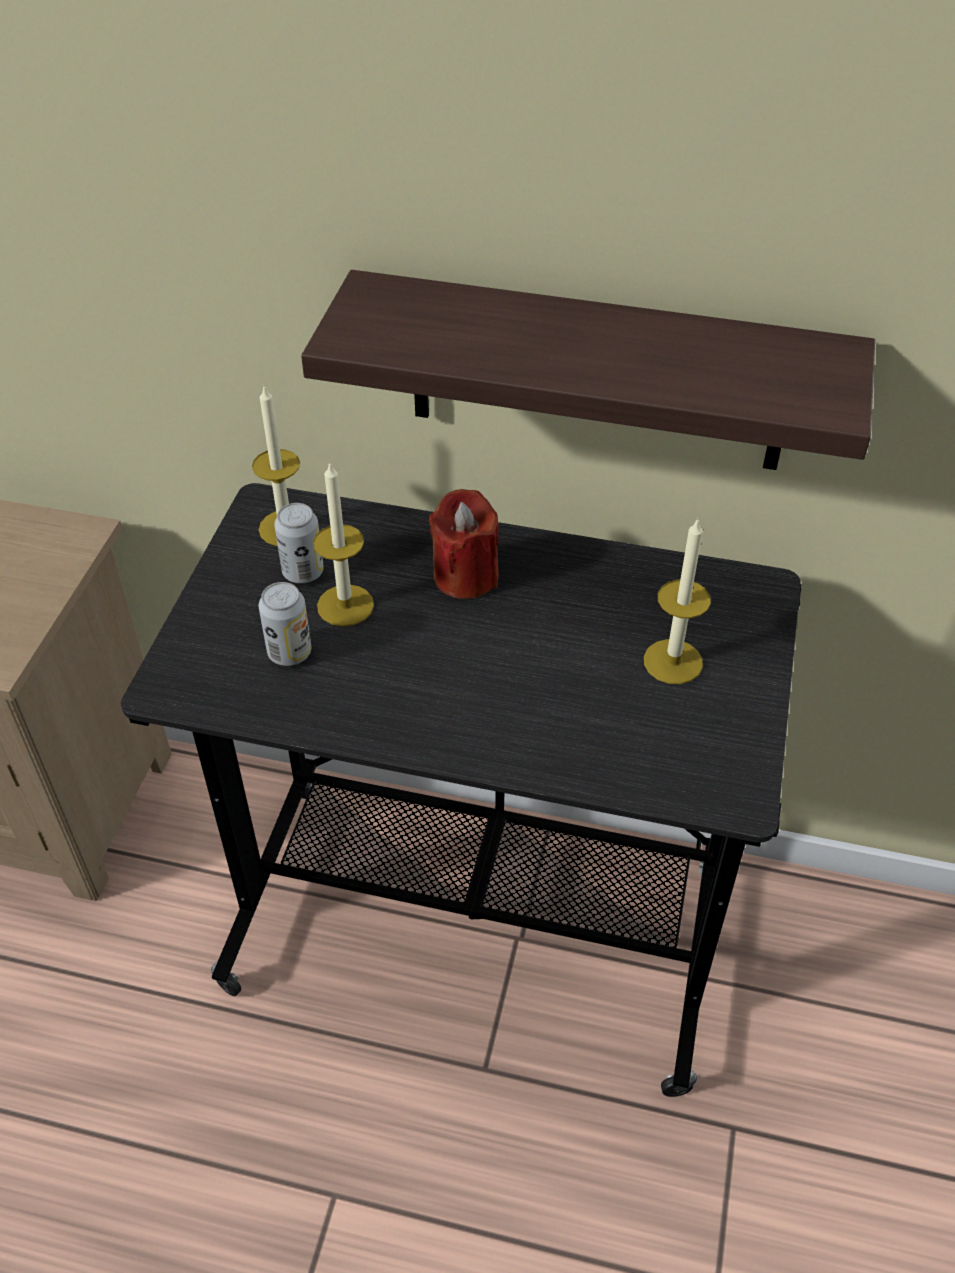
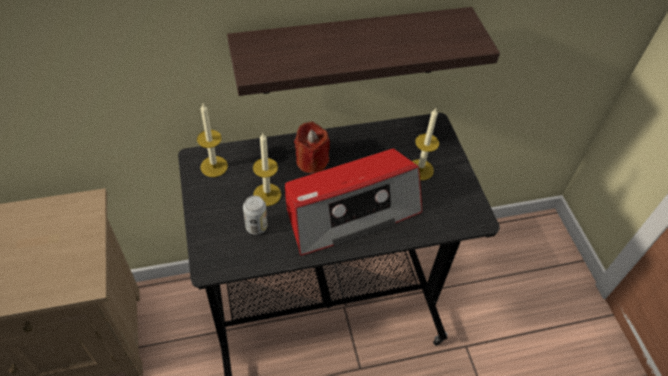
camera: 30 degrees left, 5 degrees up
can [274,503,324,583] -> none
none -> radio [285,149,422,256]

